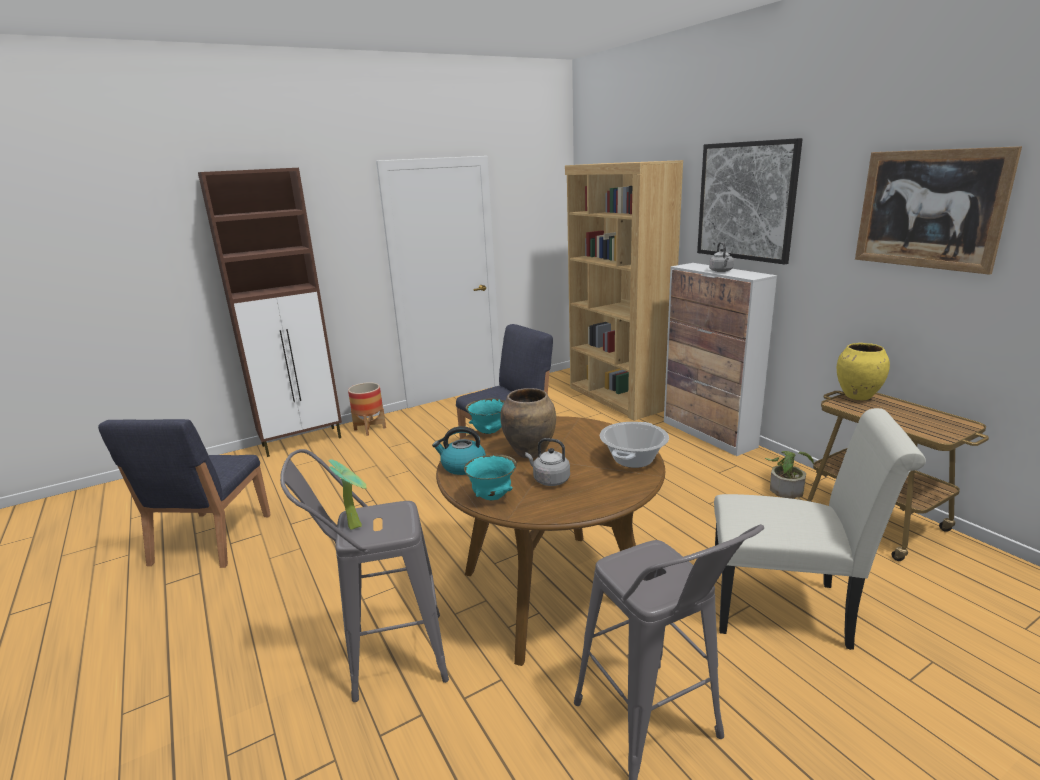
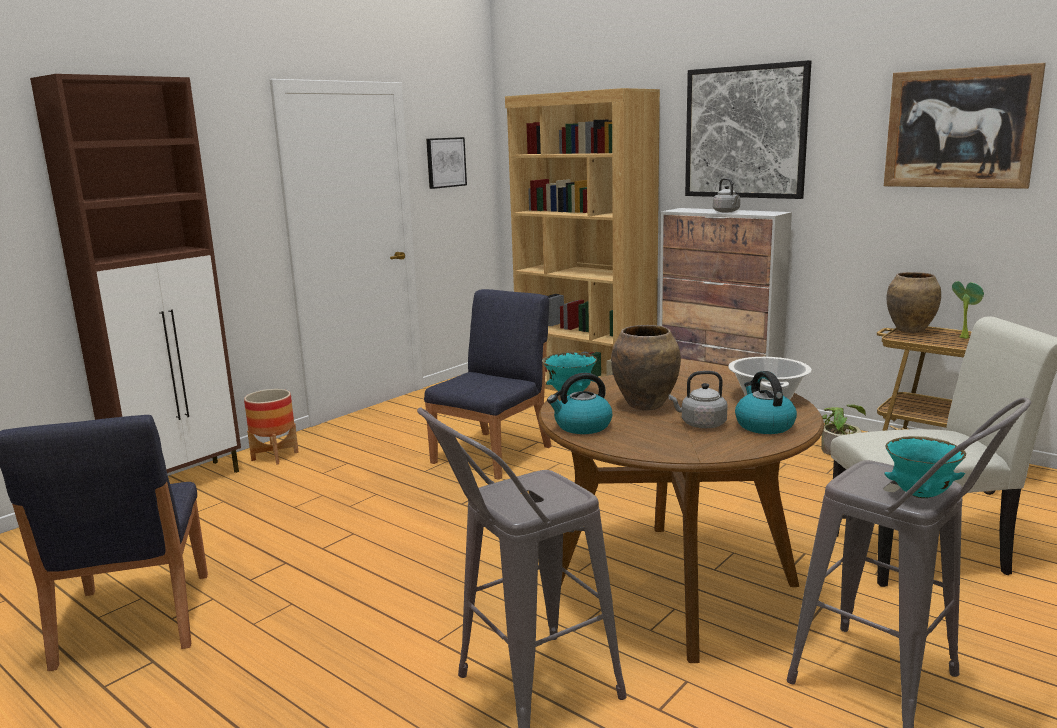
camera: 20 degrees left, 5 degrees down
potted plant [328,459,367,530] -> potted plant moved to [952,281,984,339]
turquoise bowl [464,454,517,500] -> turquoise bowl moved to [884,436,966,498]
yellow vase [837,343,890,400] -> brown vase [886,272,941,333]
none -> picture [426,137,467,189]
none -> kettle [735,371,797,434]

